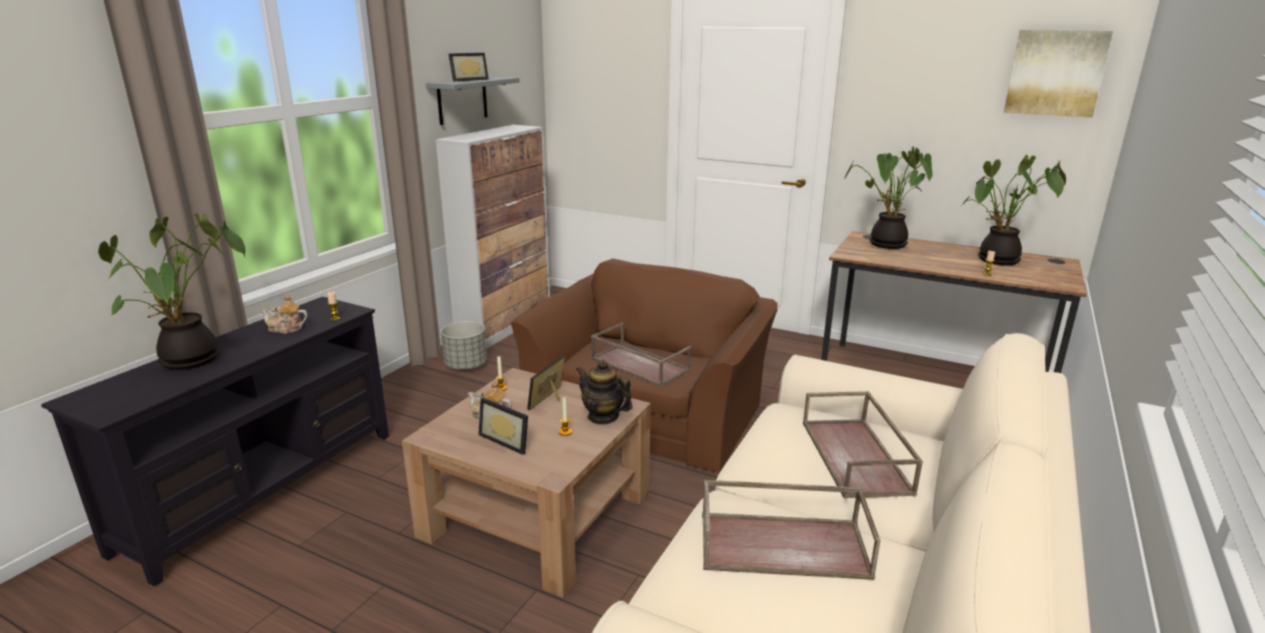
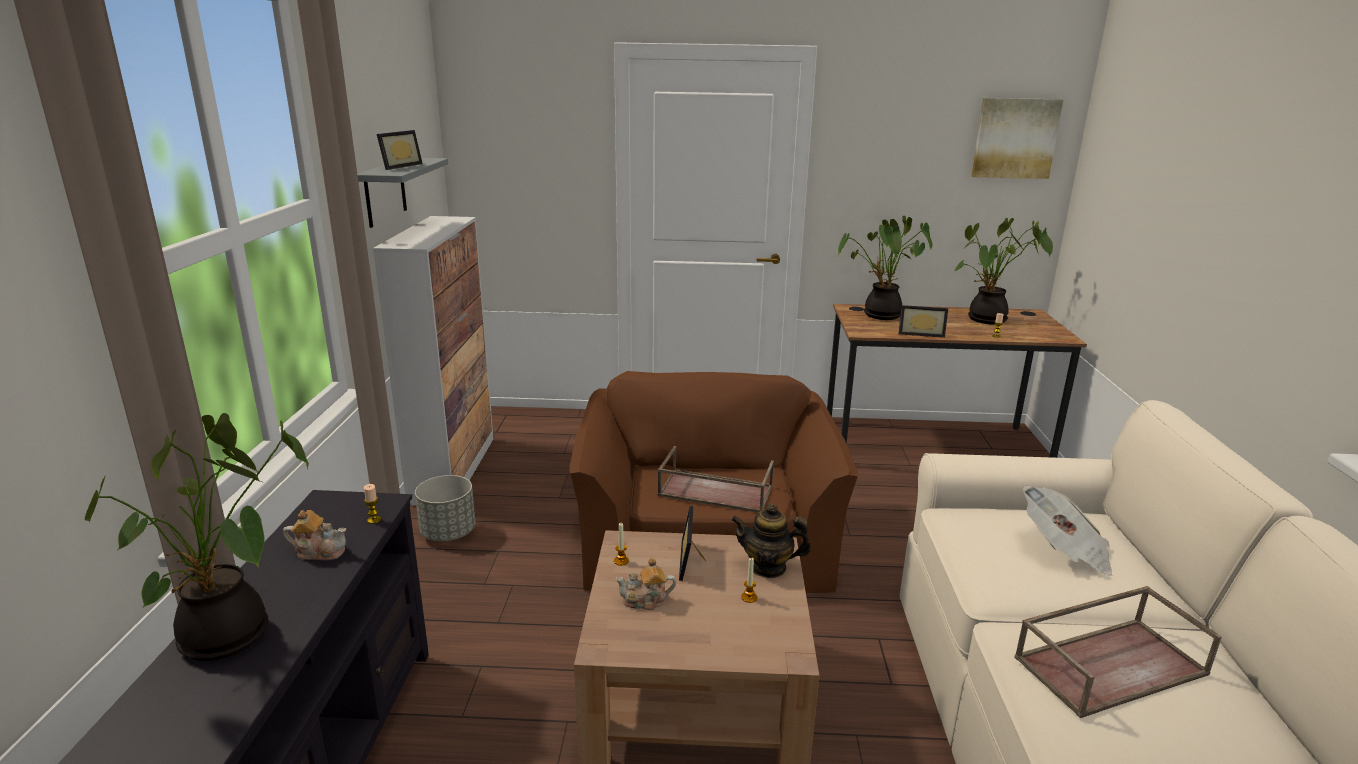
camera: 25 degrees left, 0 degrees up
teapot [261,295,308,334] -> teapot turned 150 degrees counterclockwise [283,510,346,560]
picture frame [478,397,528,455] -> picture frame moved to [899,305,948,338]
brown tray [803,391,923,499] -> newspaper [1023,485,1113,576]

